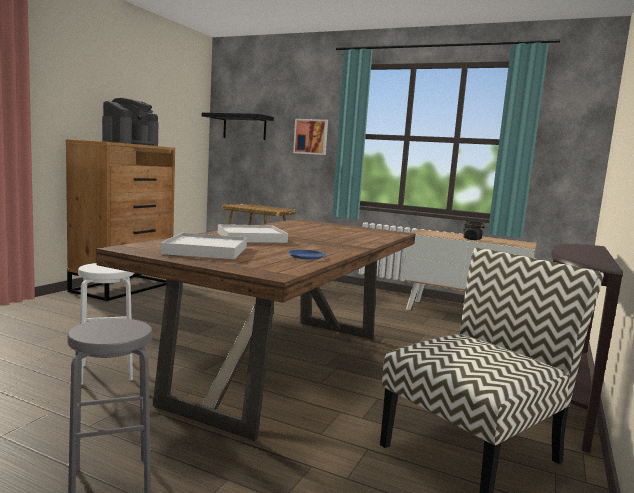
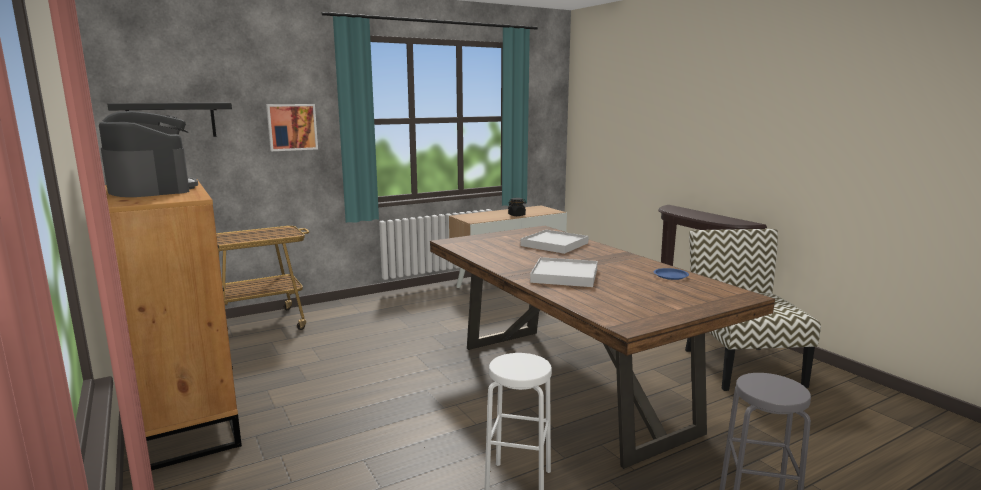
camera: 55 degrees left, 5 degrees up
white tray [160,233,247,259] -> white tray moved to [520,230,589,254]

